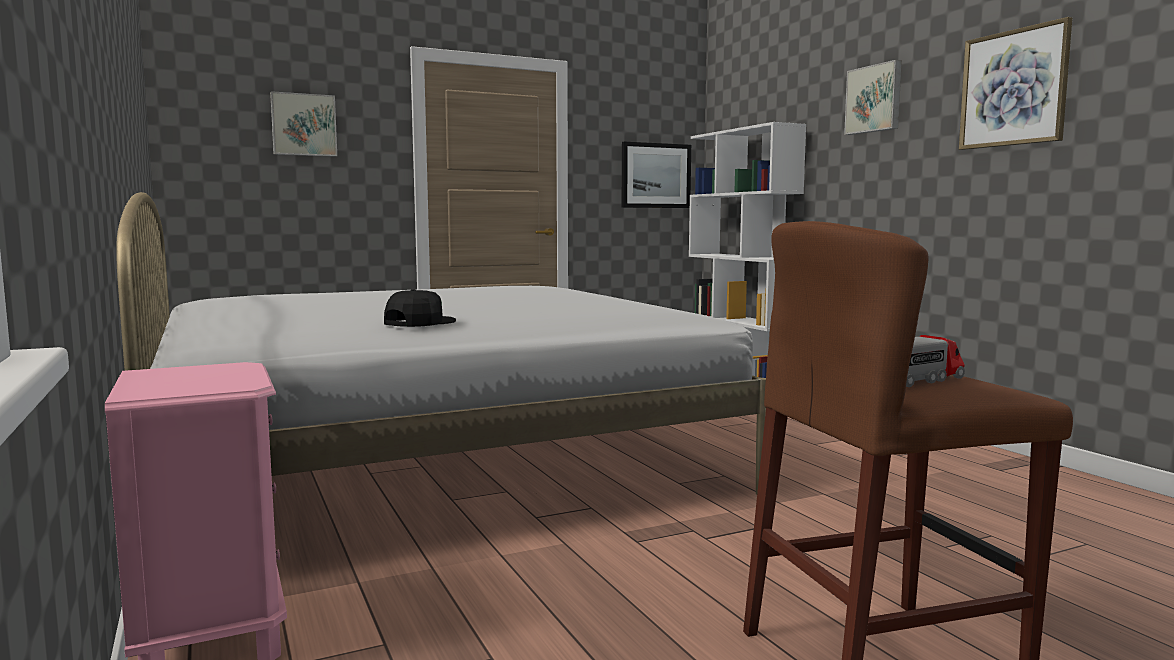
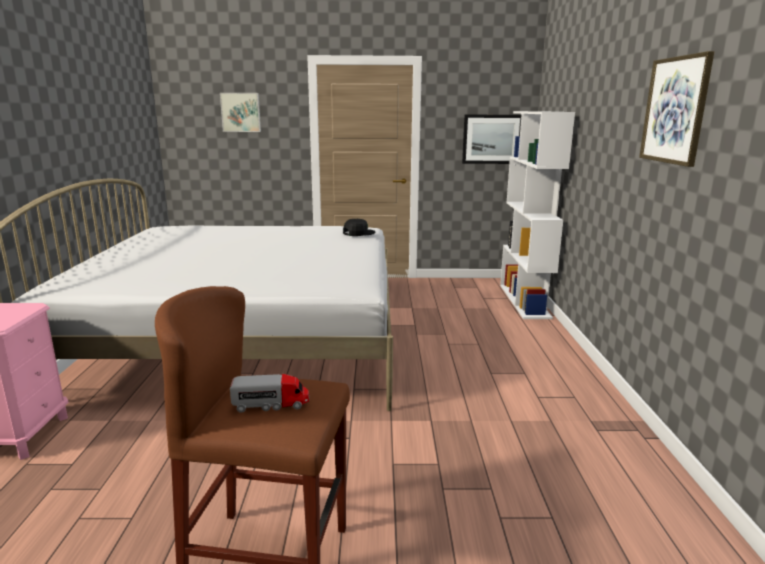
camera: 25 degrees right, 10 degrees up
black cap [384,289,456,327] -> black cap moved to [343,219,375,236]
picture [844,60,902,135] -> none

